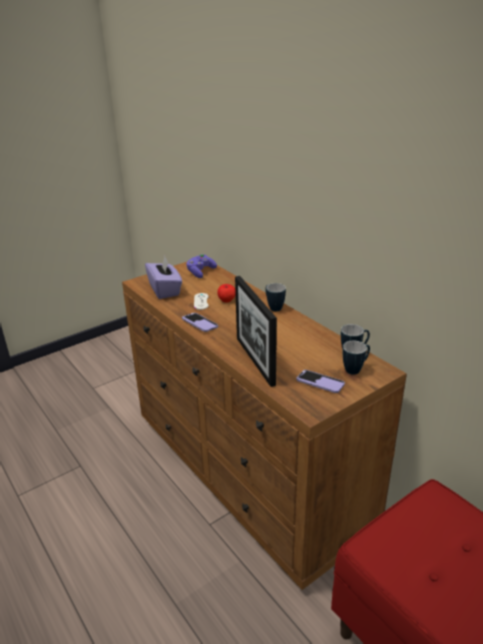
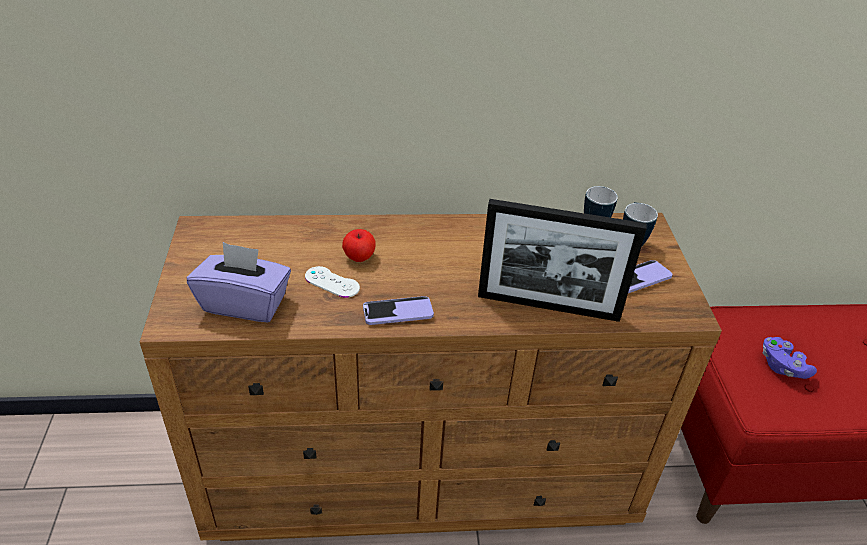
camera: 60 degrees left, 10 degrees up
purple game controller [186,254,217,278] -> purple game controller moved to [763,337,817,379]
mug [265,283,286,311] -> none

